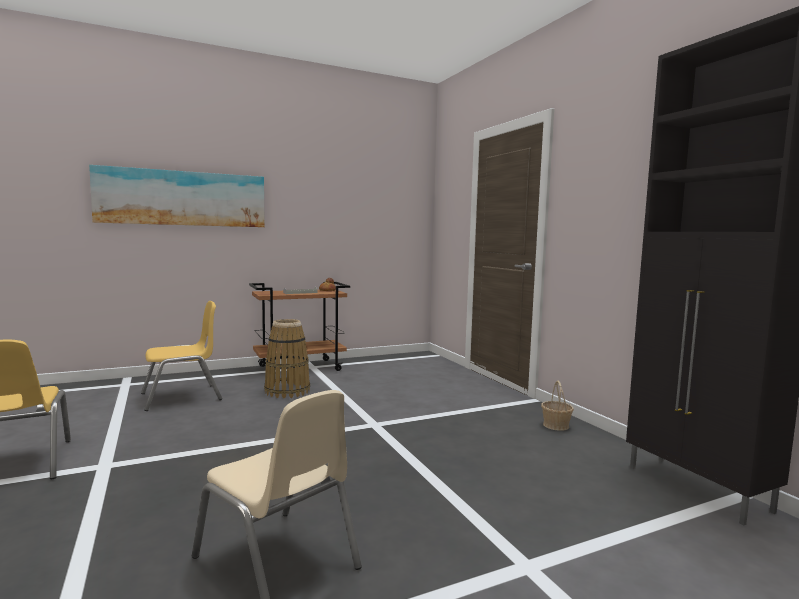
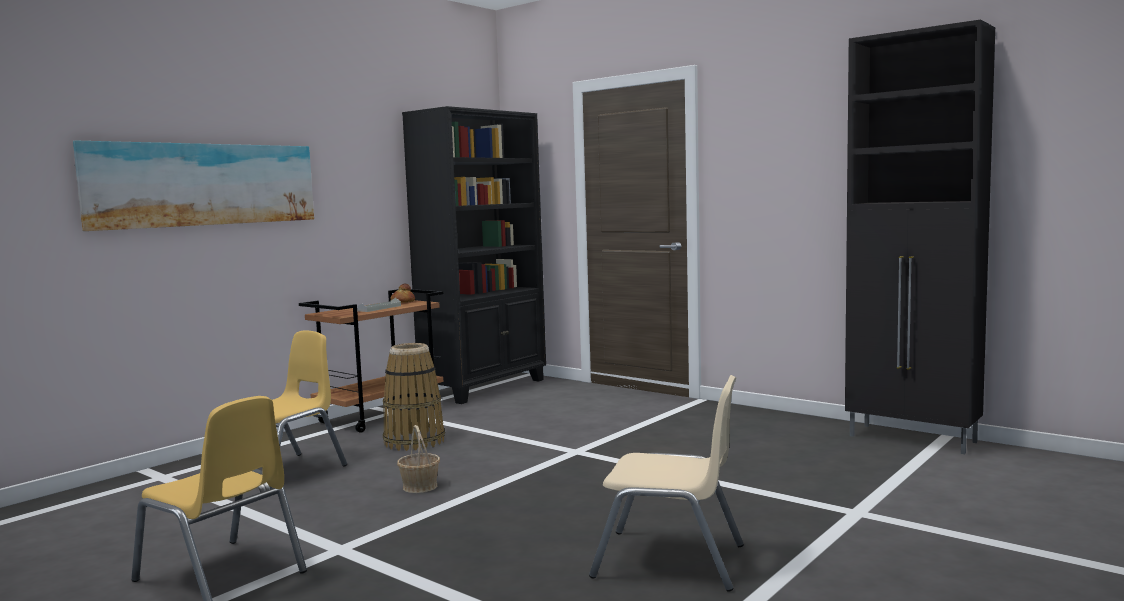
camera: 25 degrees left, 0 degrees up
basket [541,381,574,431] -> basket moved to [397,425,440,493]
none -> black bookcase [402,106,546,404]

